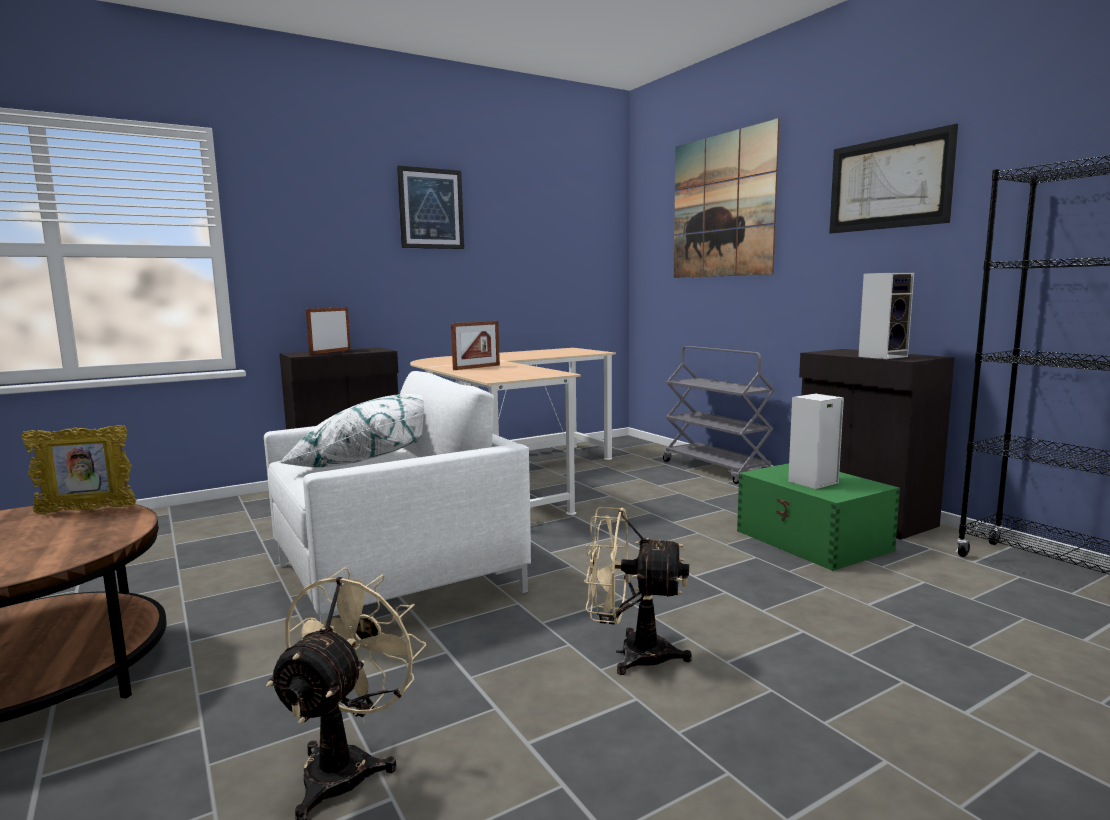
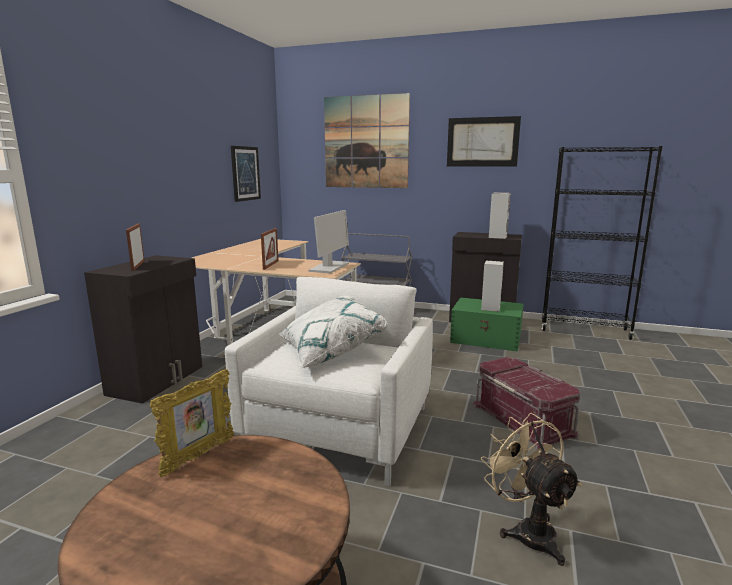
camera: 40 degrees left, 5 degrees up
picture [397,166,464,249] -> picture moved to [231,146,261,202]
beige fan [584,507,692,675] -> red storage box [473,357,580,450]
none -> monitor [308,210,349,273]

